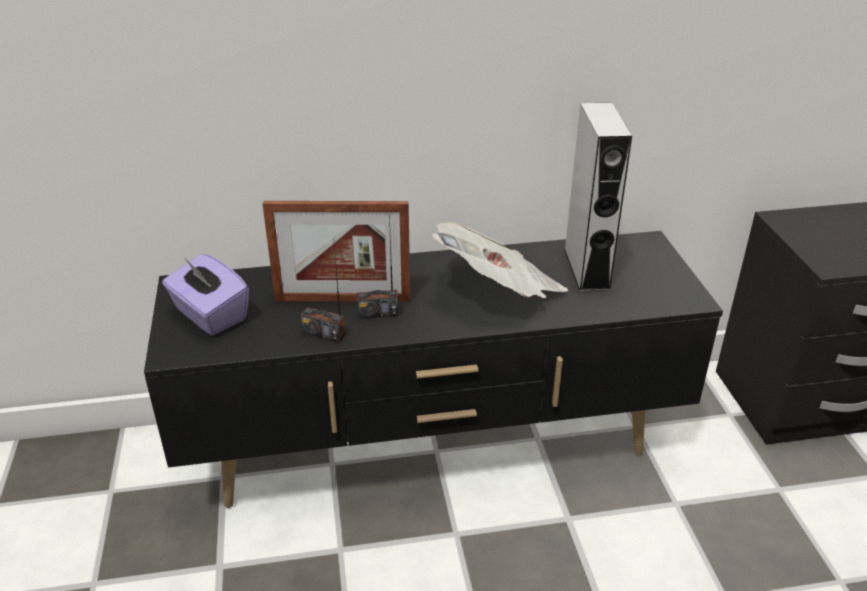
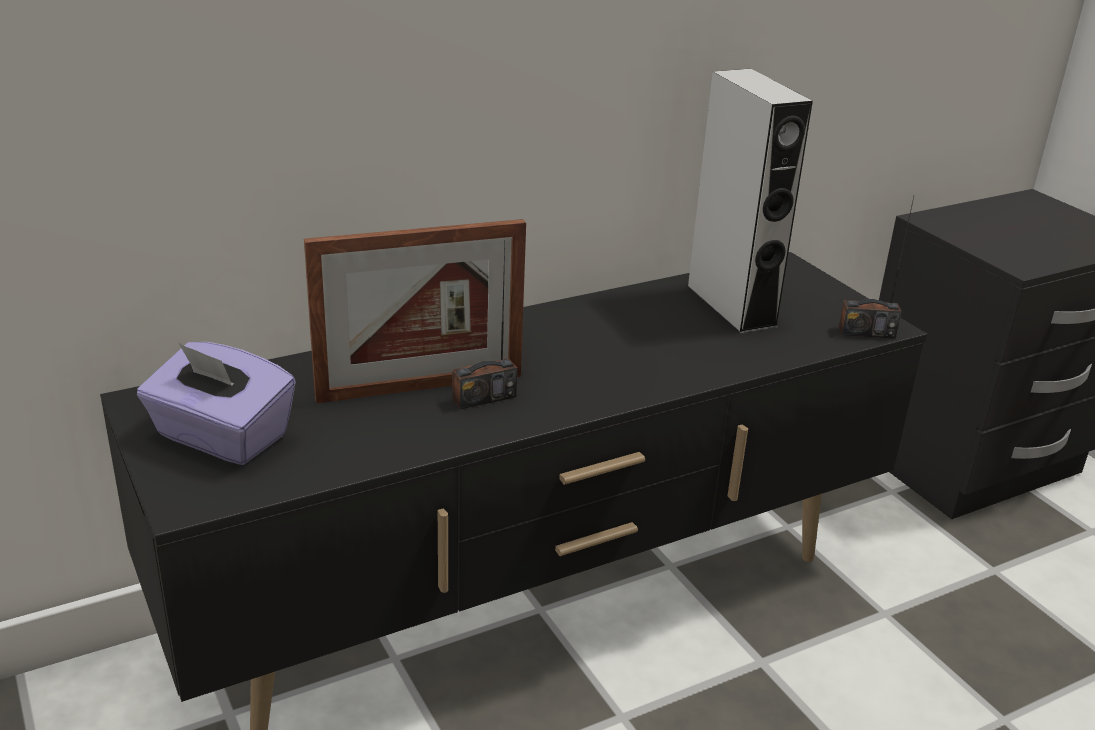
camera: 20 degrees left, 5 degrees down
radio [301,244,346,343] -> radio moved to [839,197,914,339]
newspaper [431,222,568,298] -> none

